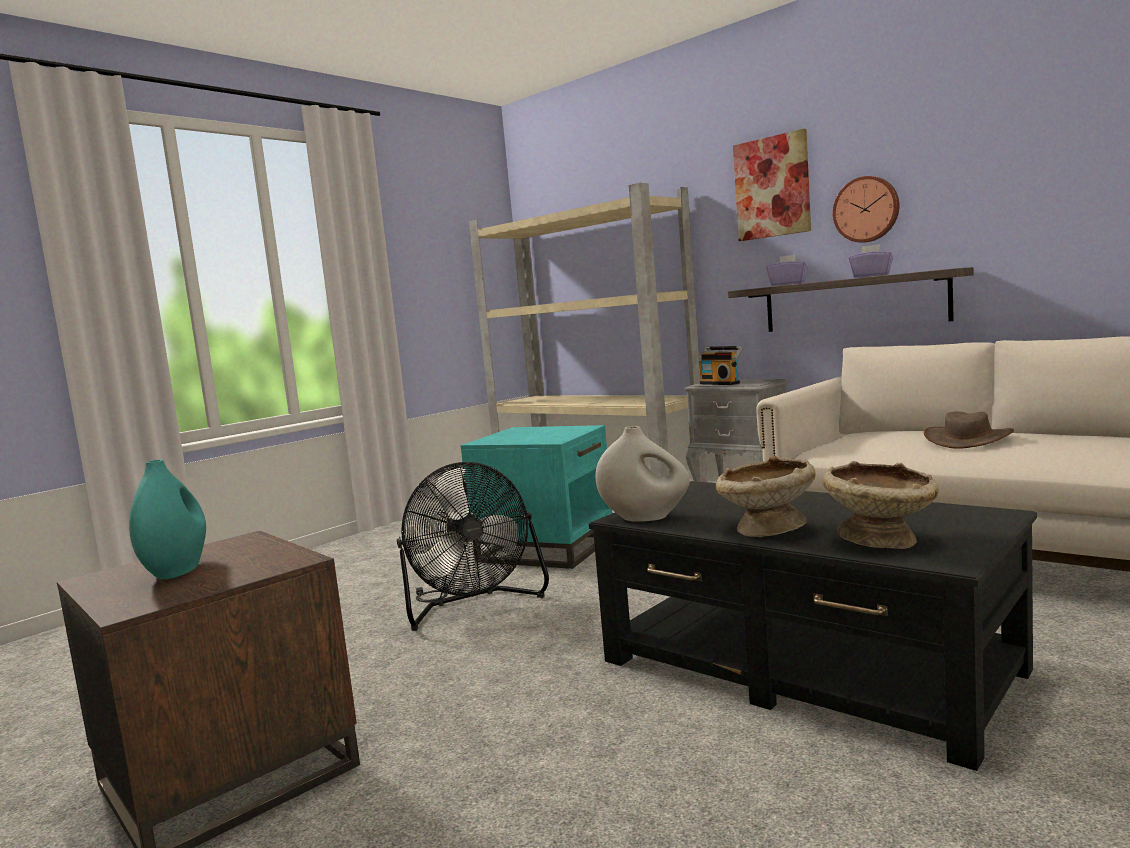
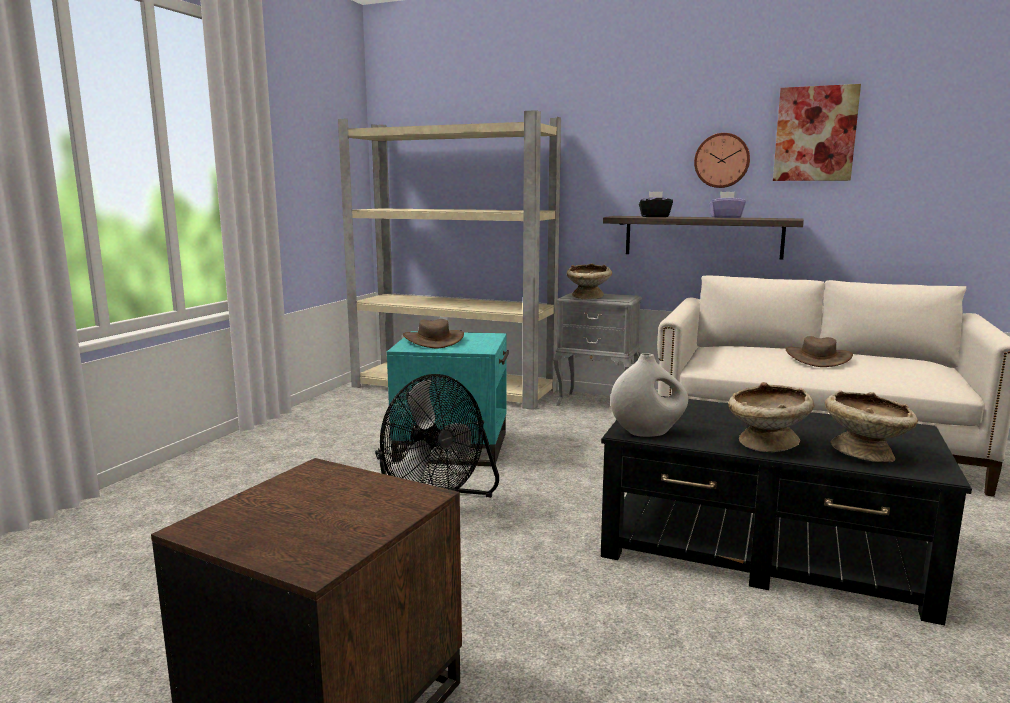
camera: 20 degrees left, 5 degrees up
turquoise vase [129,459,206,579] -> none
radio [699,346,743,385] -> beige bowl [567,263,612,299]
picture [733,129,811,241] -> picture moved to [773,84,861,181]
purple tissue box [766,254,808,286] -> black tissue box [639,191,673,217]
none -> brown hat [403,319,464,348]

